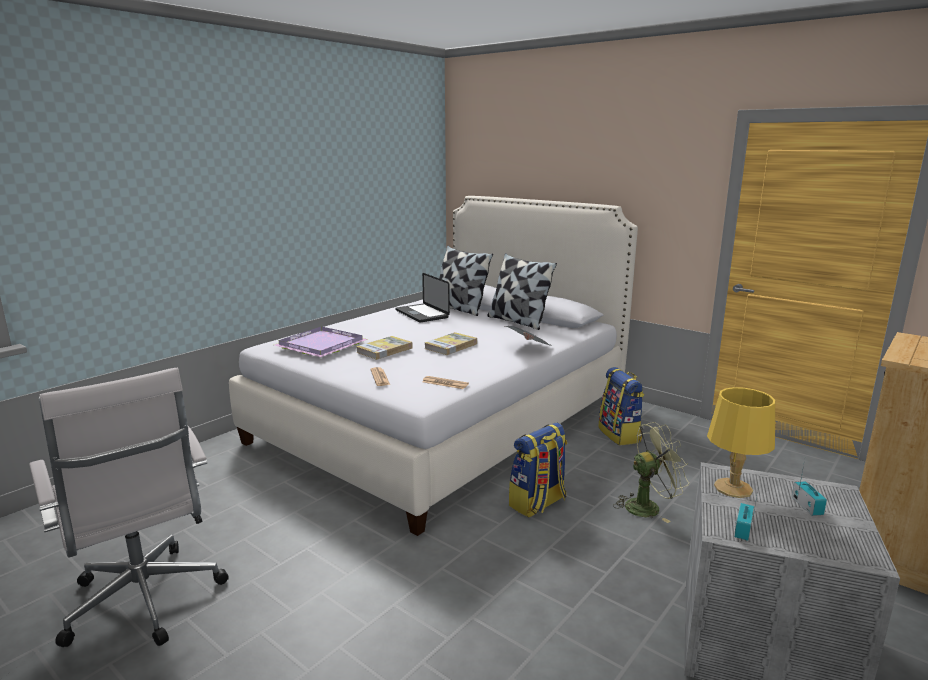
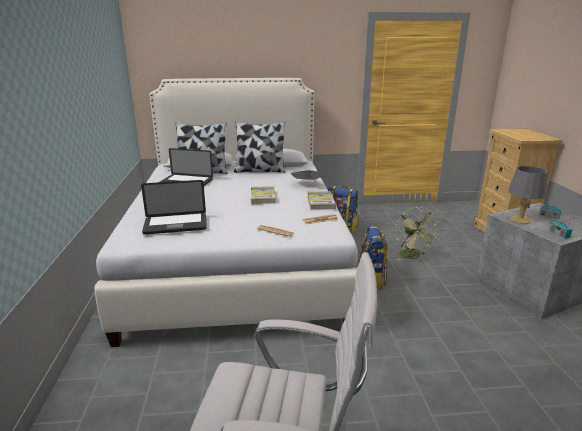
camera: 45 degrees left, 5 degrees up
purple tray [275,326,368,357] -> laptop [141,180,207,235]
book [356,336,413,360] -> book moved to [307,191,336,210]
green fan [613,422,689,523] -> green fan turned 135 degrees clockwise [395,207,440,260]
yellow table lamp [707,387,775,498] -> grey table lamp [508,166,547,224]

